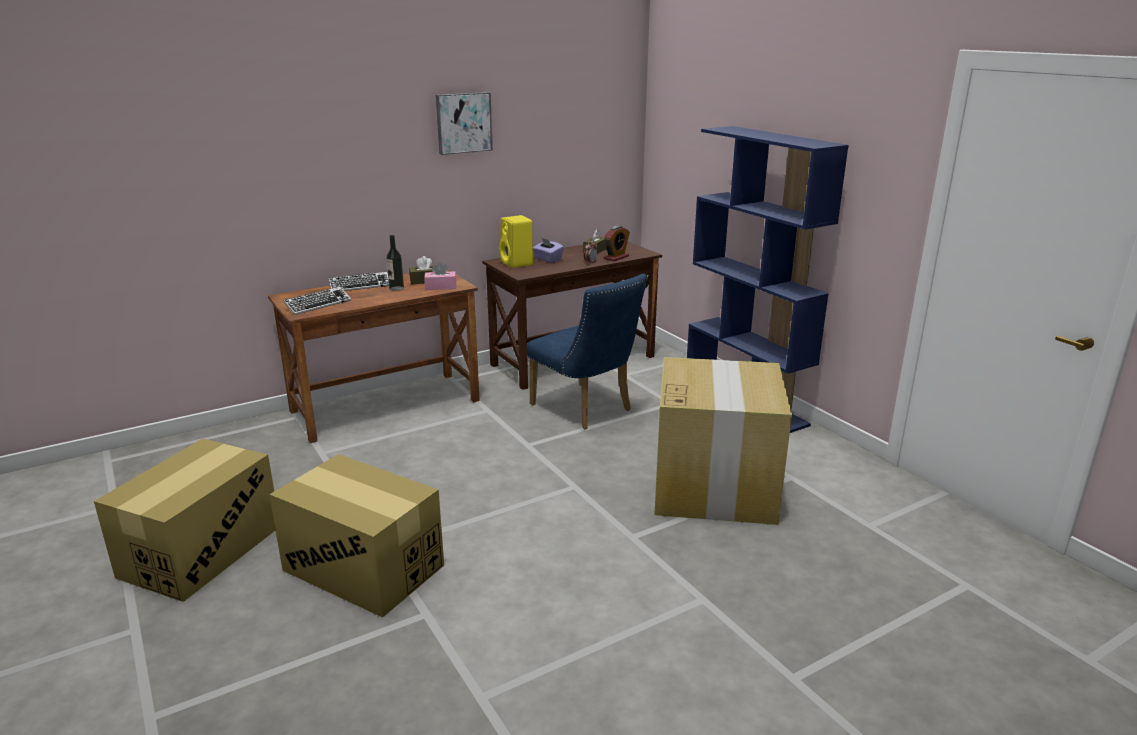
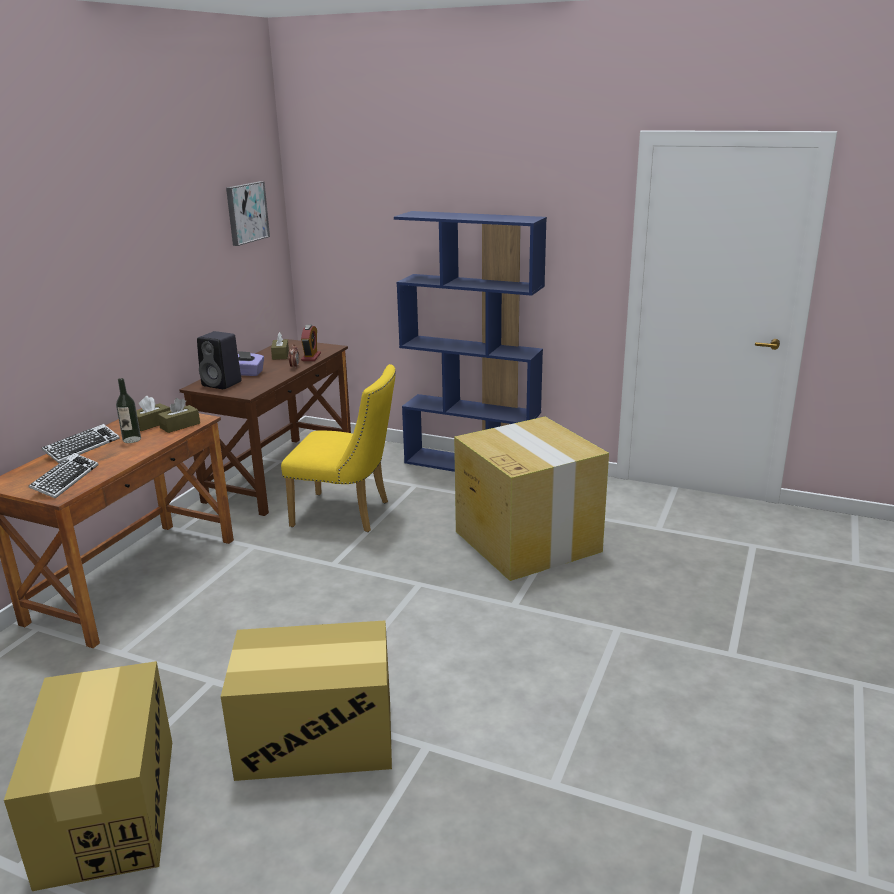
camera: 35 degrees left, 0 degrees up
pink tissue box [424,262,456,290] -> brown tissue box [158,398,200,433]
picture [436,92,493,155] -> picture moved to [226,181,270,246]
yellow speaker [499,215,533,268] -> black speaker [197,331,242,389]
blue chair [527,274,648,429] -> yellow chair [281,364,396,532]

